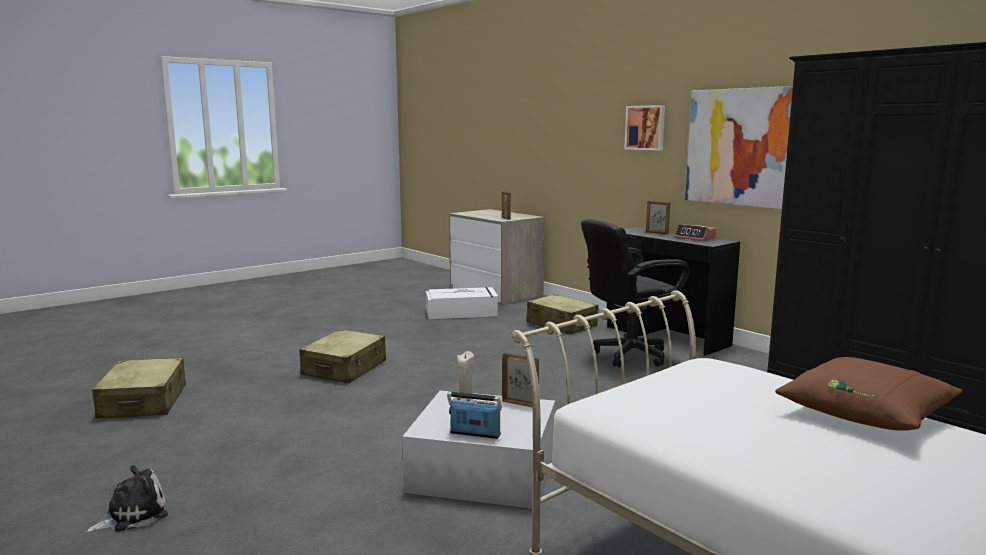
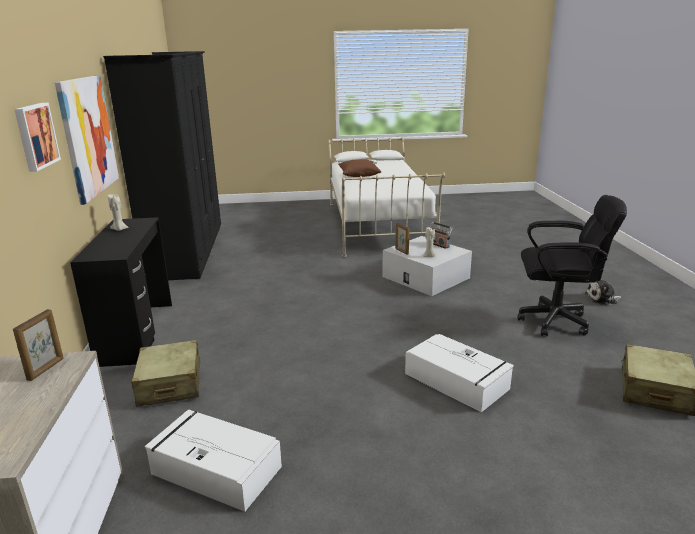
camera: 145 degrees left, 10 degrees up
beige suitcase [299,329,386,384] -> white storage box [405,334,514,412]
black office chair [581,219,690,367] -> black office chair moved to [518,195,627,336]
picture frame [646,200,671,234] -> none
alarm clock [674,224,716,241] -> beige candle [108,194,129,231]

